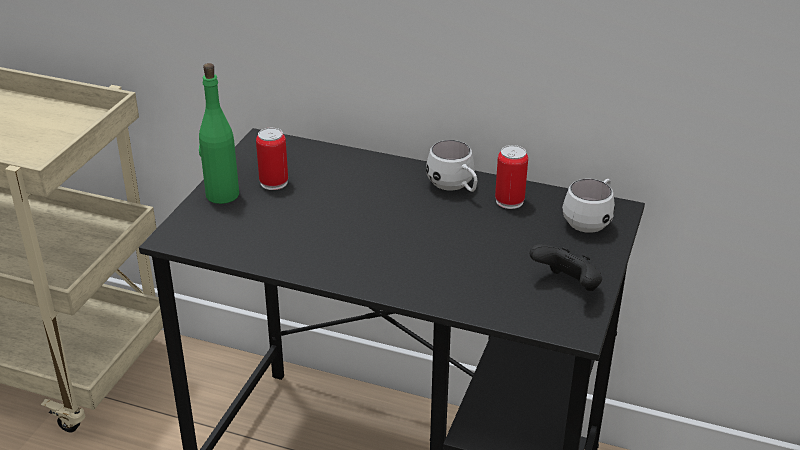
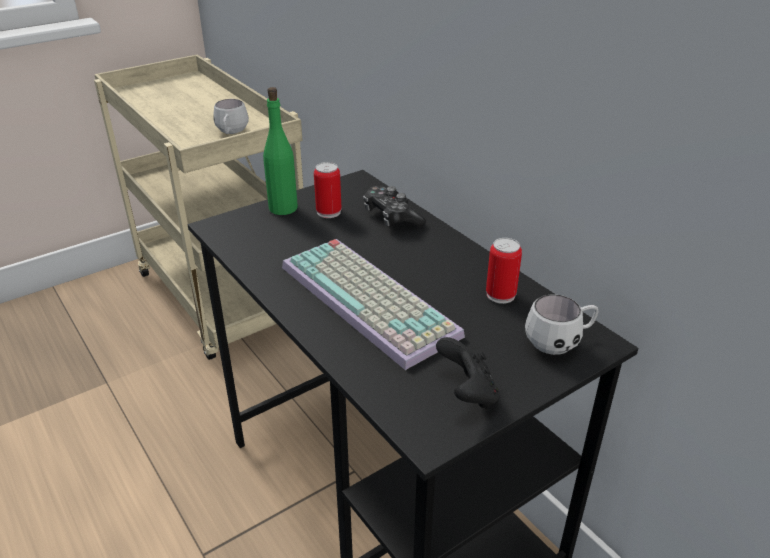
camera: 35 degrees right, 0 degrees up
white mug [426,140,477,192] -> white mug moved to [213,99,249,134]
none -> keyboard [282,239,465,370]
none -> game controller [363,186,426,227]

